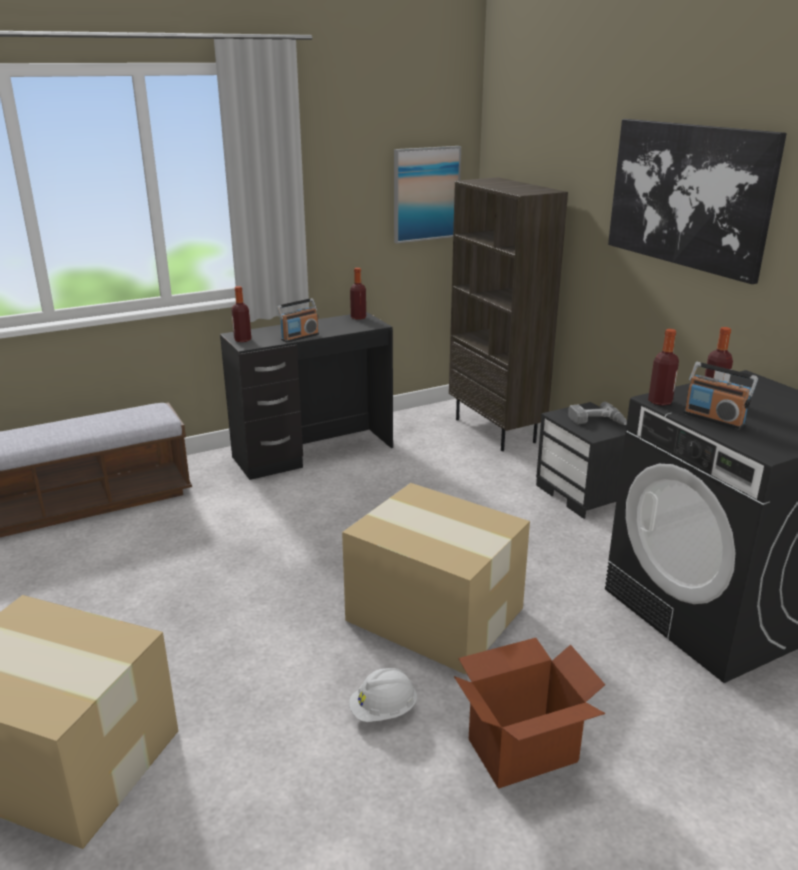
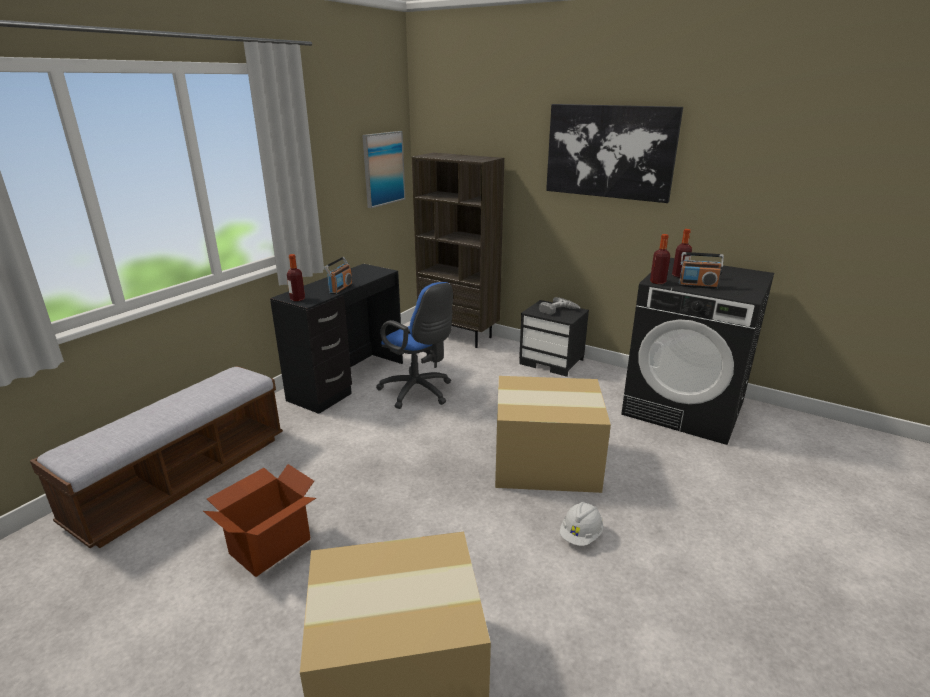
camera: 30 degrees left, 0 degrees up
bottle [350,268,366,320] -> none
cardboard box [454,638,605,789] -> cardboard box moved to [203,464,316,577]
none -> blue office chair [376,282,453,409]

